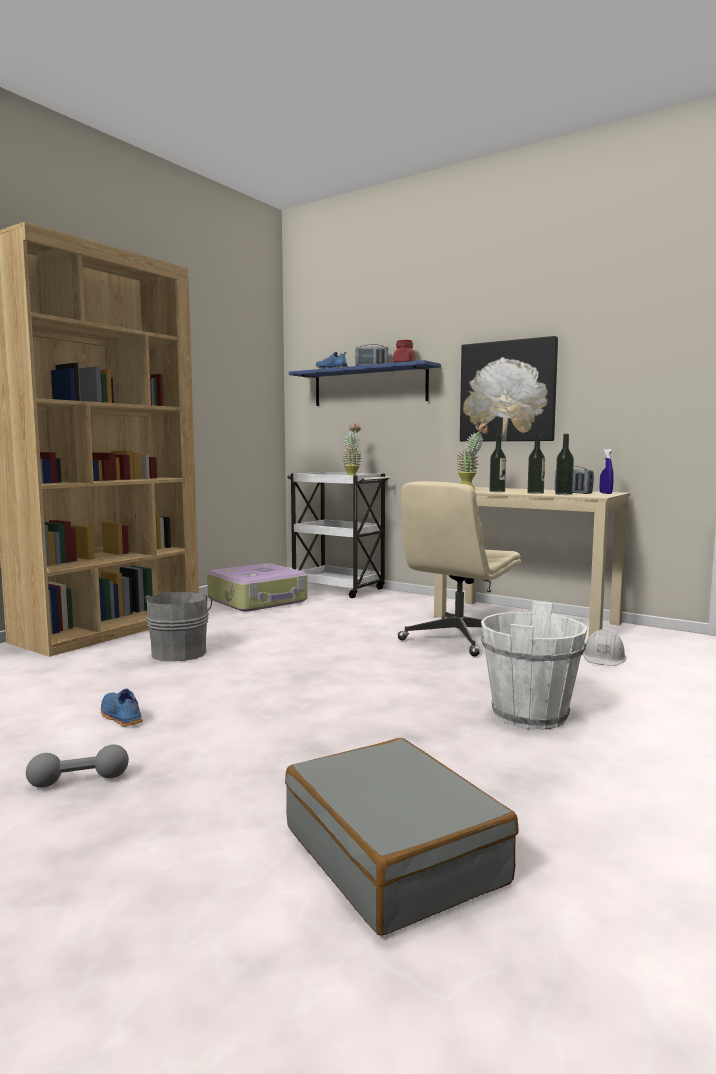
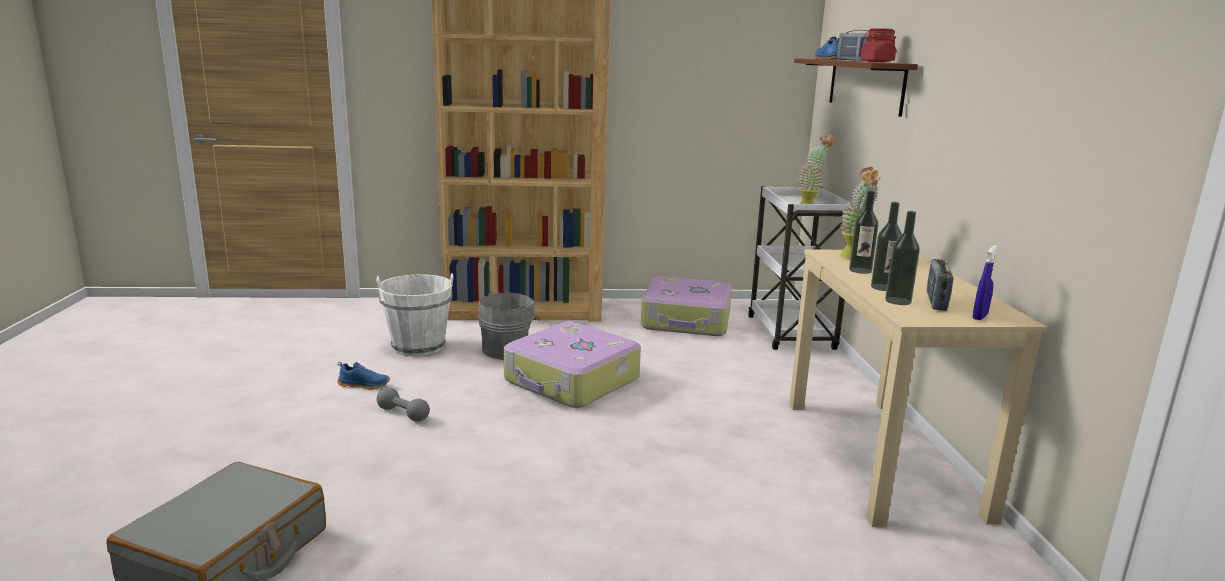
camera: 50 degrees right, 10 degrees up
grey dumbbell [26,745,129,788] -> grey dumbbell moved to [377,387,430,422]
blue shoe [101,689,143,727] -> blue shoe turned 90 degrees clockwise [337,362,390,390]
blue shelf [289,360,441,406] -> brown shelf [794,58,918,117]
beige office chair [398,481,521,657] -> none
picture [460,336,558,442] -> none
white bucket [481,601,587,730] -> white bucket moved to [376,273,454,356]
white hard hat [583,629,626,666] -> none
none -> suitcase [503,321,641,408]

